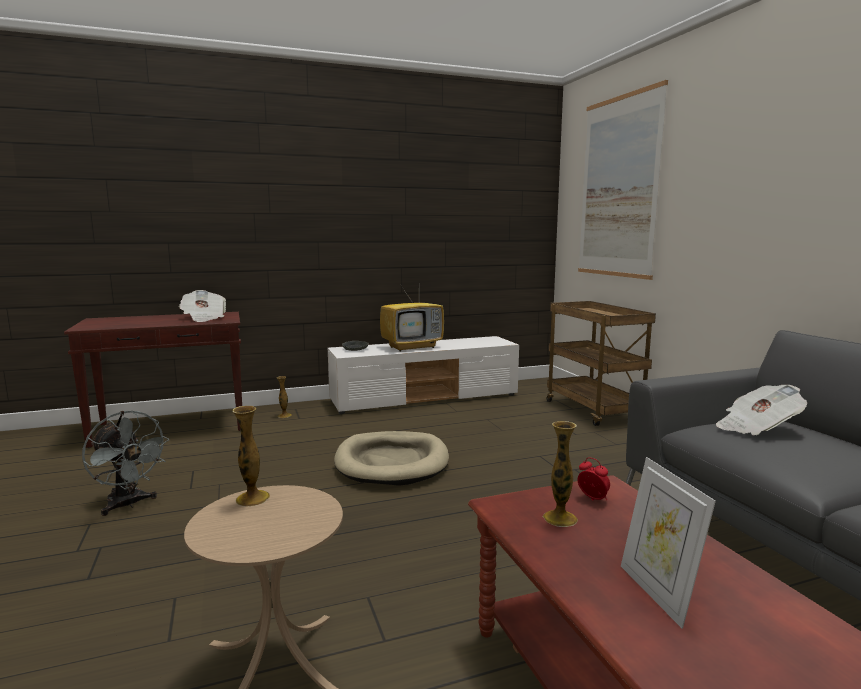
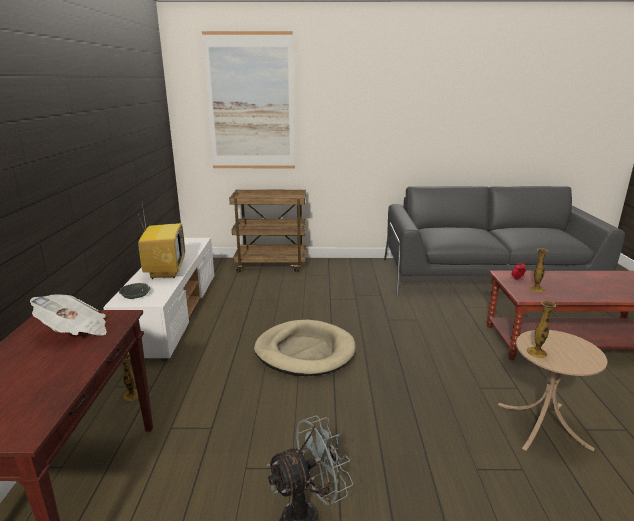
camera: 70 degrees left, 10 degrees up
picture frame [621,457,716,629] -> none
newspaper [716,385,807,435] -> none

